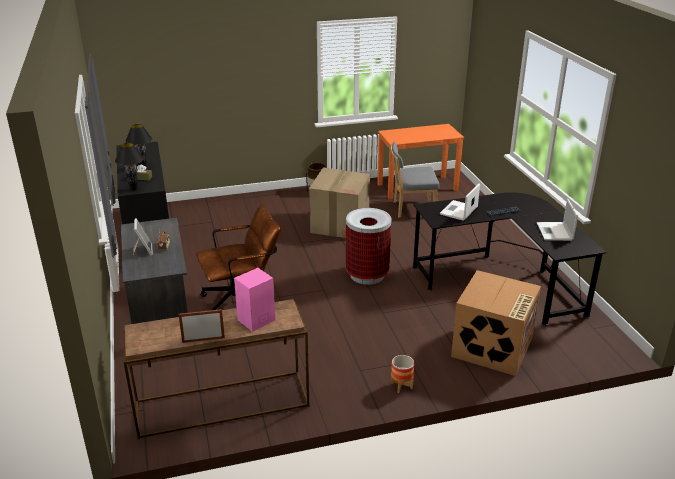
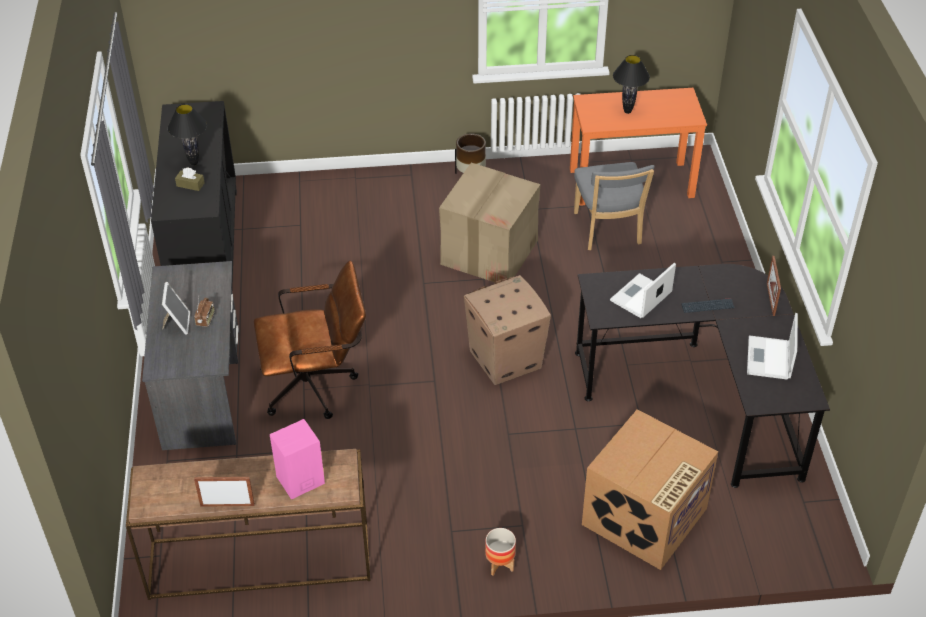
camera: 10 degrees right, 15 degrees up
black table lamp [115,143,144,191] -> black table lamp moved to [613,55,650,114]
trash can [346,208,391,285] -> cardboard box [464,275,551,385]
grey chair [391,142,439,218] -> grey chair turned 105 degrees counterclockwise [574,162,655,250]
none -> picture frame [767,256,781,316]

